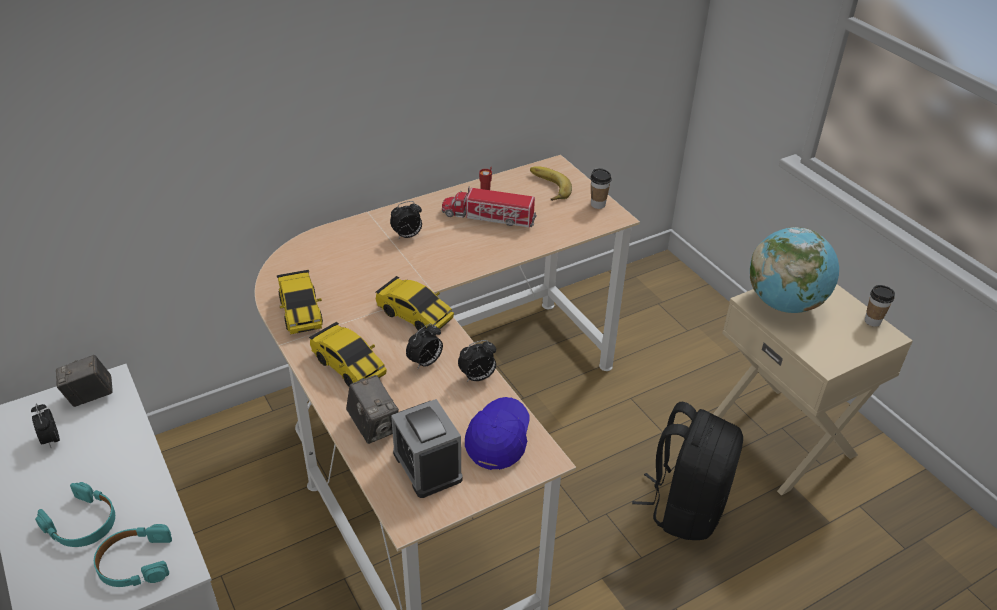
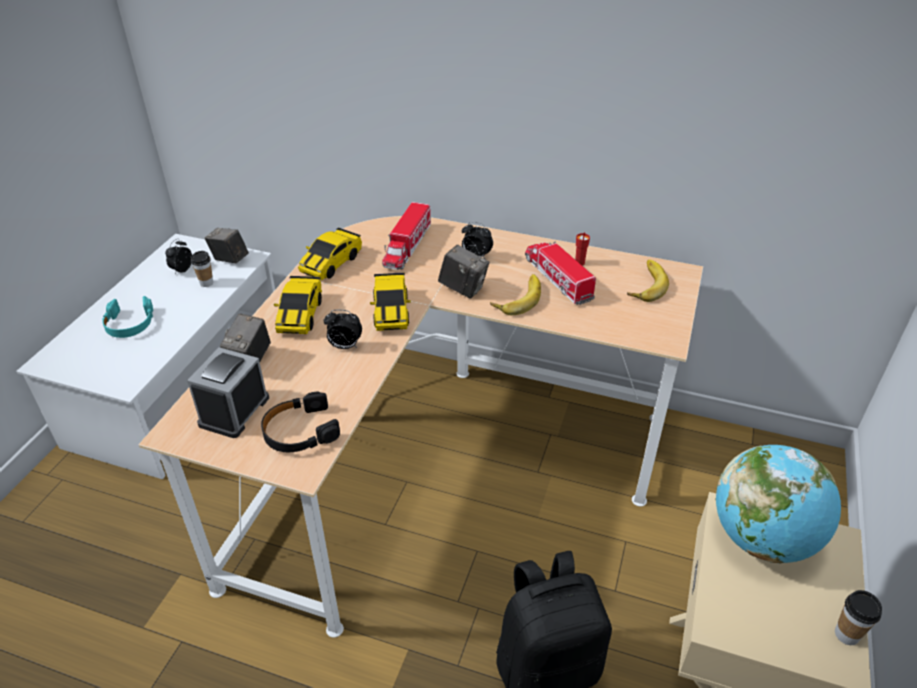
camera: 50 degrees right, 0 degrees up
turquoise headphones [94,524,172,587] -> none
alarm clock [458,340,496,382] -> none
blue cap [465,397,530,470] -> black headphones [261,392,340,452]
cup [590,168,612,209] -> cup moved to [191,251,213,287]
none -> toy truck [382,202,431,270]
none -> camera [438,245,489,298]
none -> banana [490,274,541,315]

